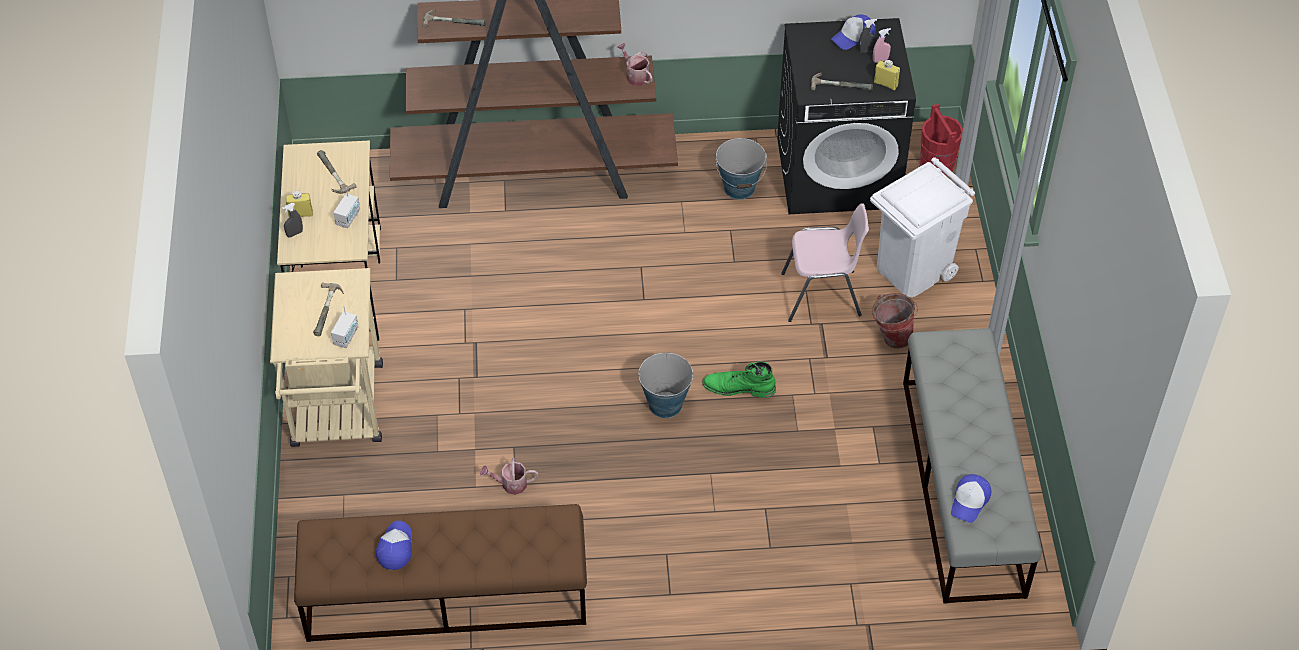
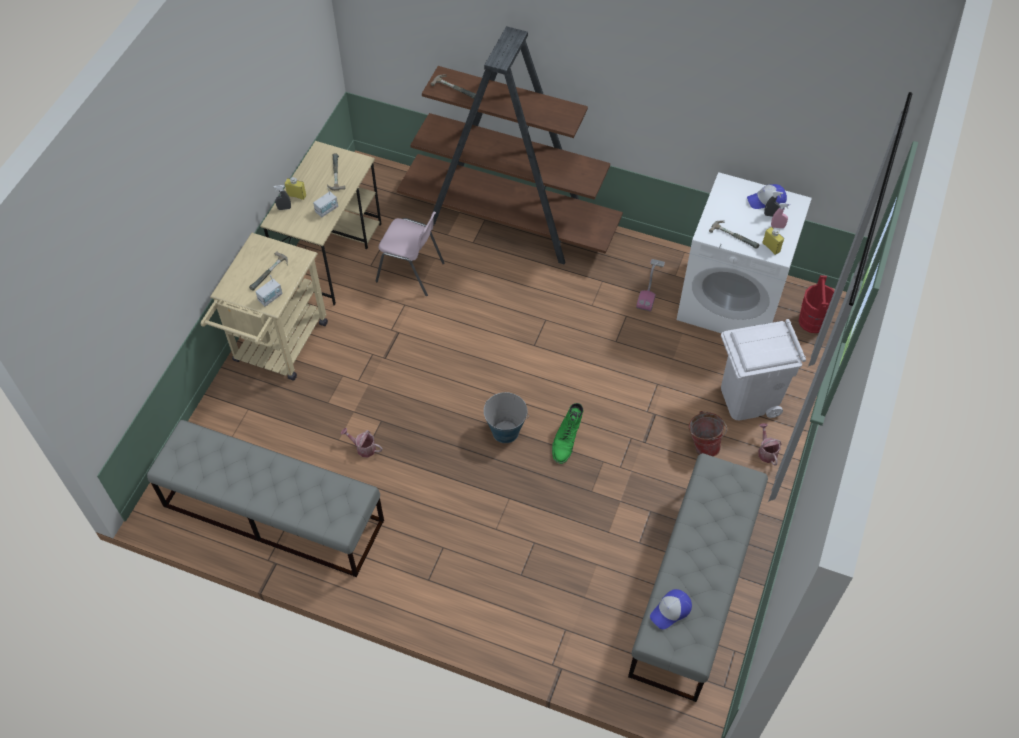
camera: 25 degrees right, 5 degrees up
brown bench [294,504,587,642] -> grey bench [147,420,384,577]
cap [376,521,412,570] -> none
watering can [617,43,653,86] -> watering can moved to [758,423,781,465]
green boot [703,362,776,398] -> green boot turned 105 degrees counterclockwise [552,403,583,464]
bucket [716,138,767,200] -> vacuum cleaner [636,259,665,312]
black washing machine [777,18,916,214] -> white washing machine [677,172,812,333]
pink chair [781,203,869,322] -> pink chair moved to [375,212,445,296]

